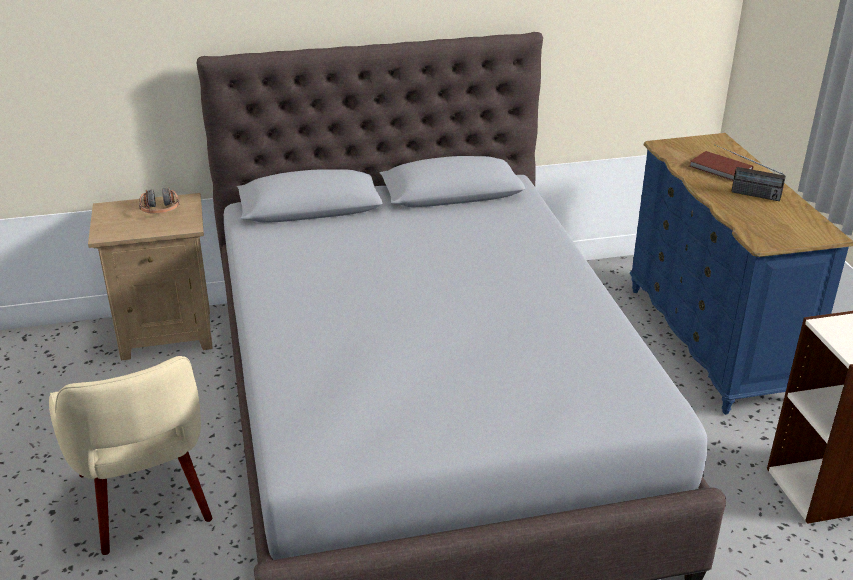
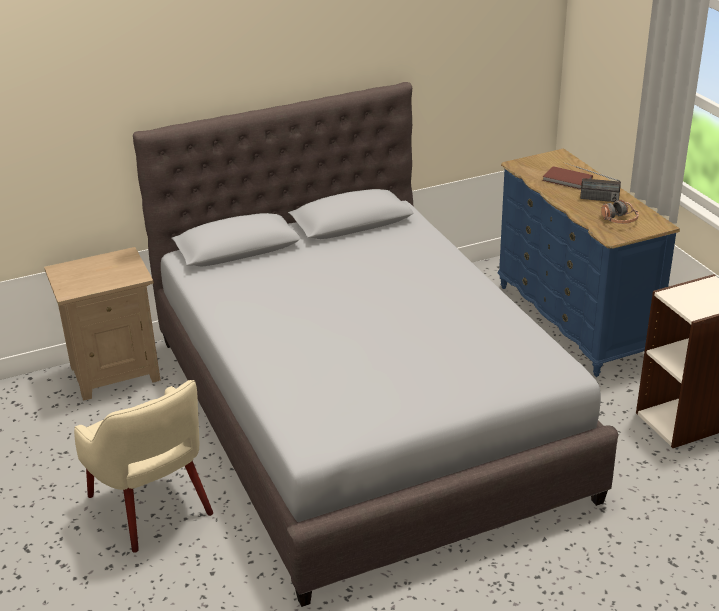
camera: 10 degrees left, 0 degrees up
headphones [139,187,180,214] -> headphones moved to [601,200,639,224]

